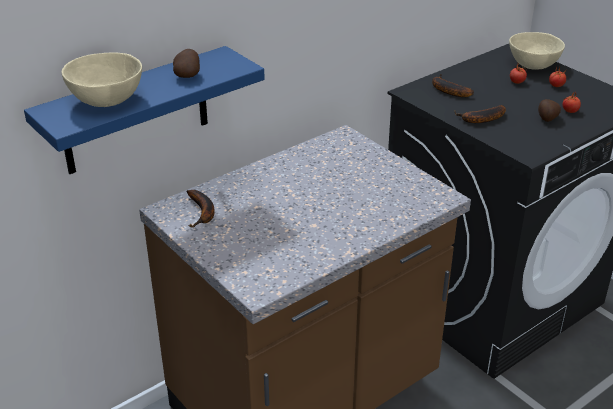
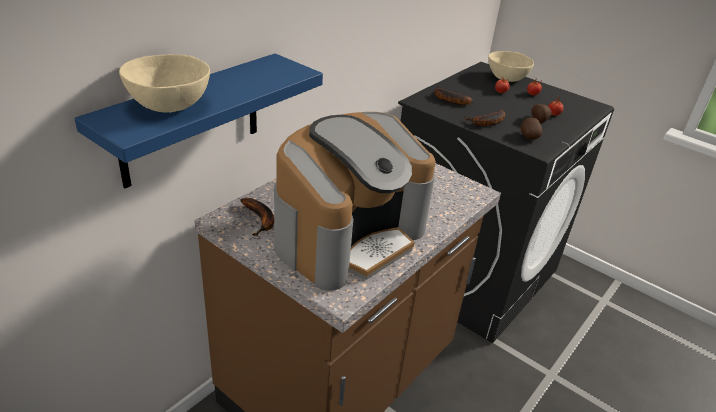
camera: 15 degrees left, 0 degrees up
potato [173,49,200,78] -> potato moved to [521,117,543,139]
none -> coffee machine [274,112,436,291]

